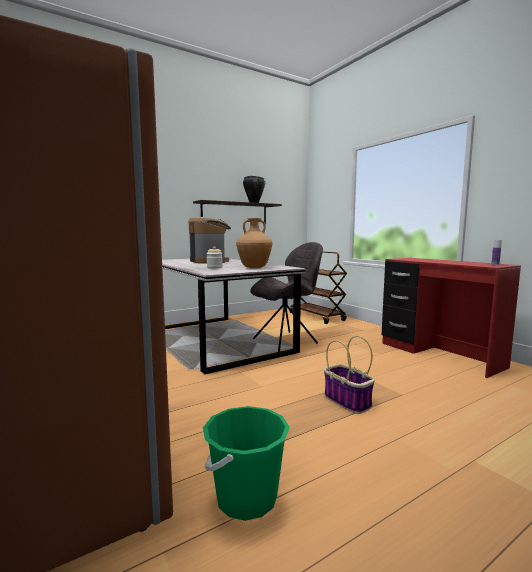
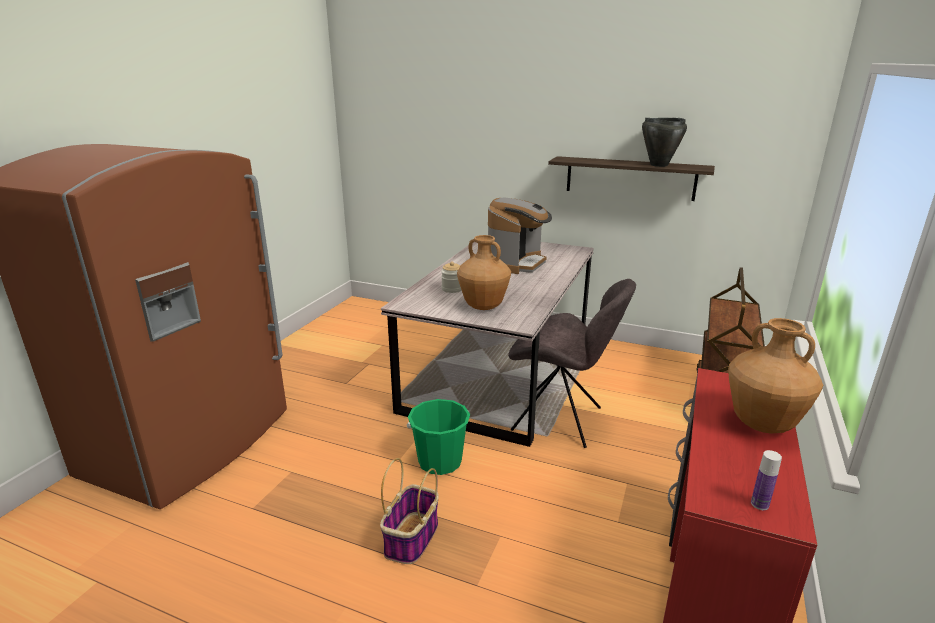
camera: 55 degrees right, 15 degrees up
green bucket [203,406,290,521] -> green bucket moved to [407,399,470,475]
none -> brown vase [728,318,823,433]

